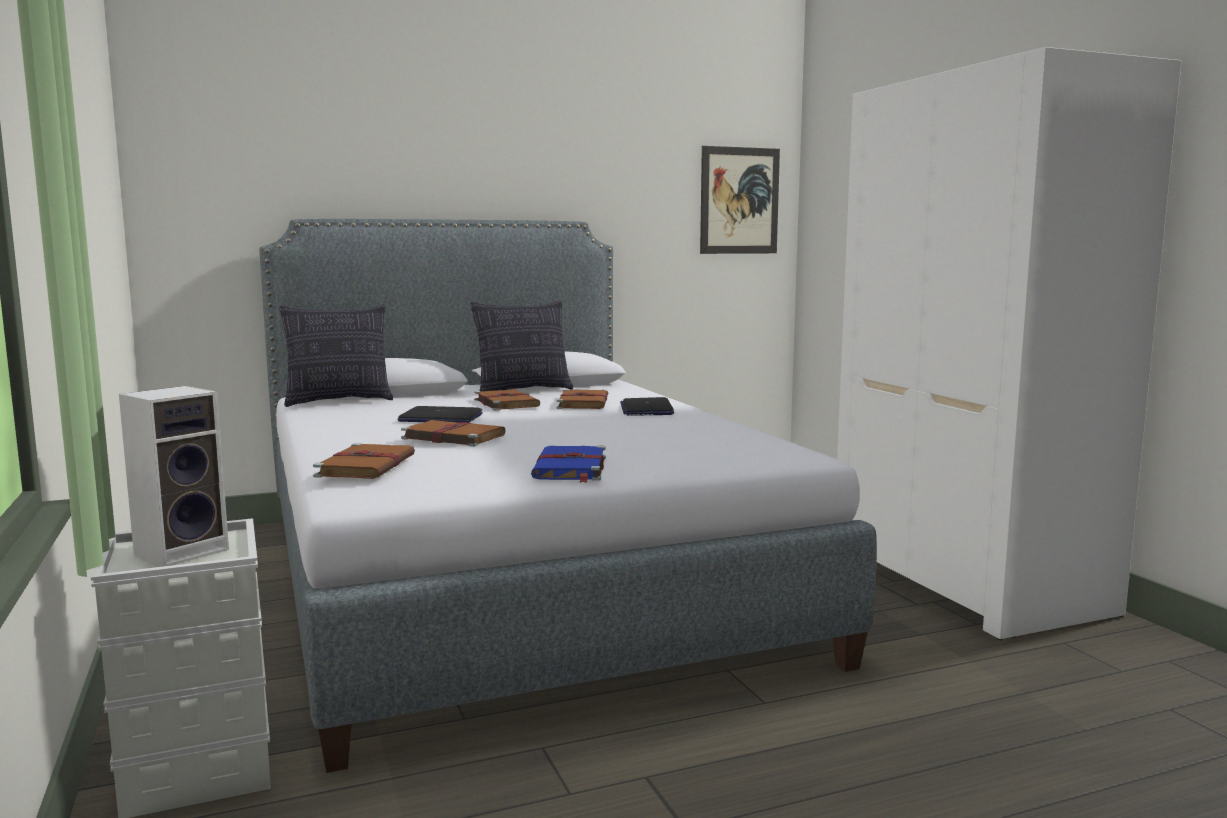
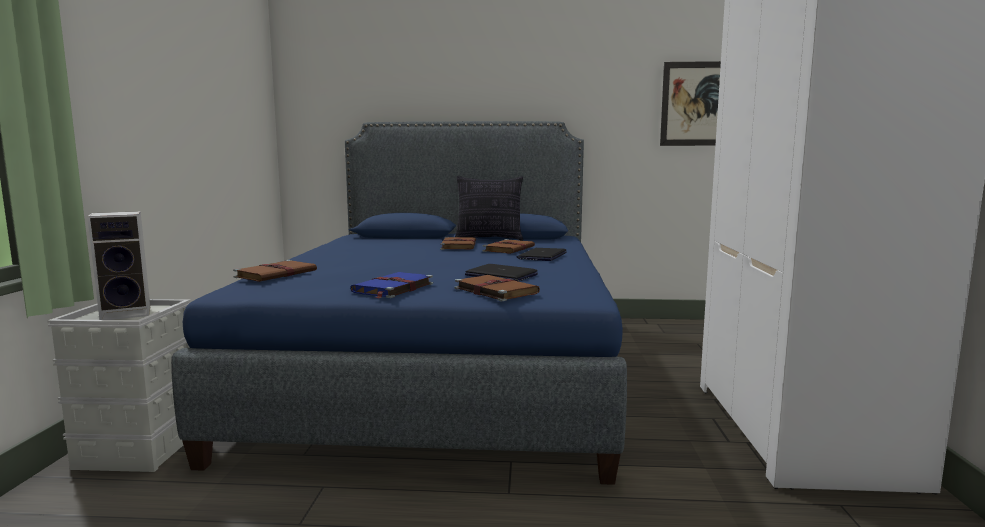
camera: 25 degrees right, 0 degrees up
grey bed [259,219,877,773] -> blue bed [171,121,627,485]
pillow [279,305,393,407] -> none
laptop [398,406,483,423] -> laptop moved to [465,264,538,282]
brown book [401,420,505,447] -> brown book moved to [455,275,540,301]

